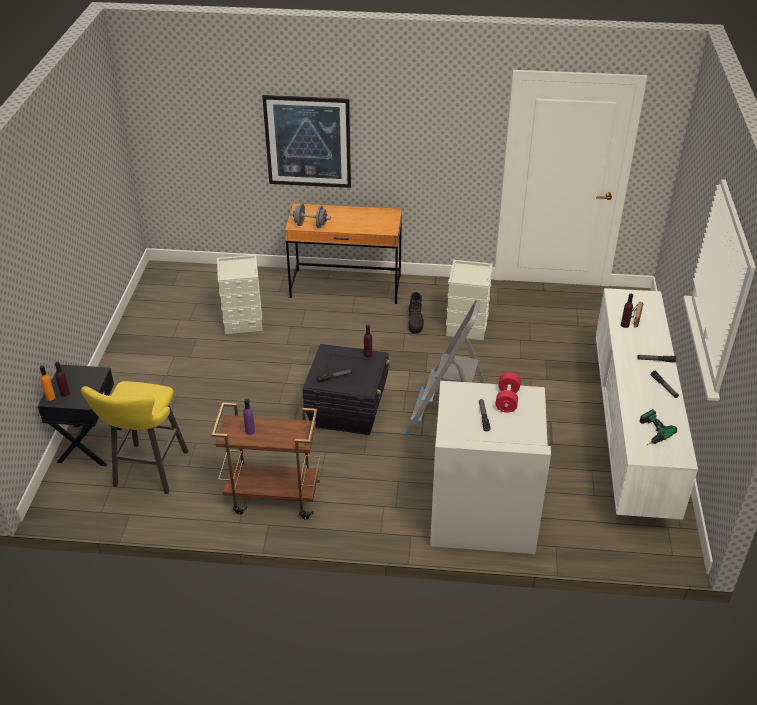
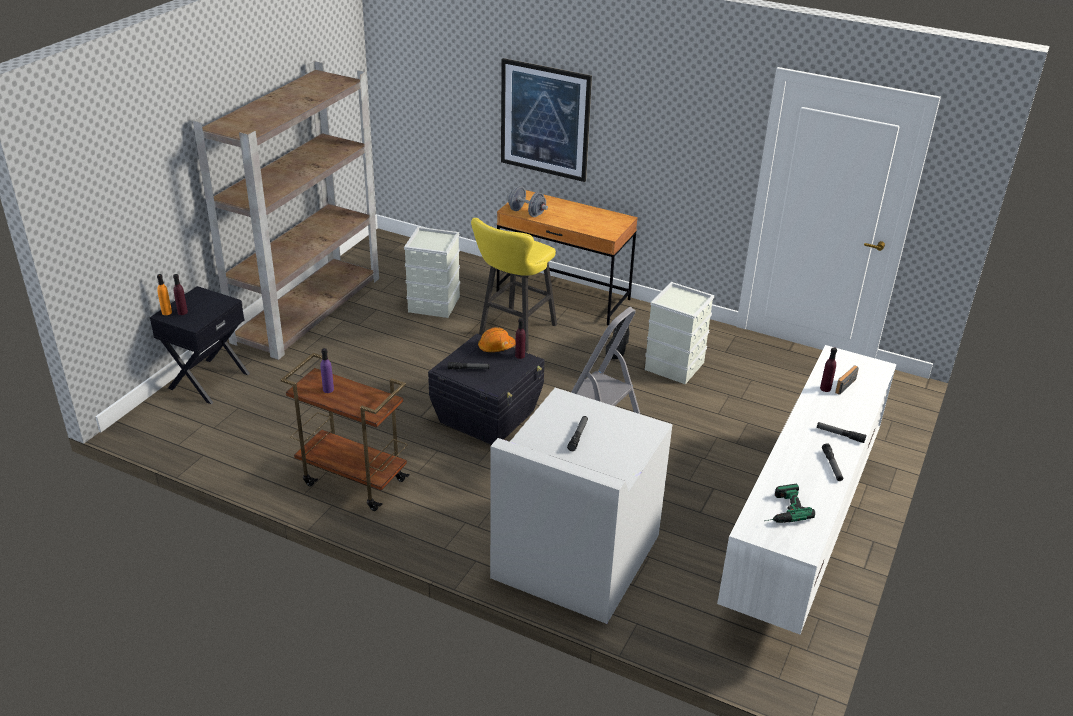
camera: 20 degrees right, 5 degrees down
yellow stool [81,381,188,494] -> yellow stool moved to [471,218,557,352]
red dumbbell [496,372,521,413] -> none
none -> brown bookcase [193,61,379,360]
none -> orange hard hat [478,327,516,352]

